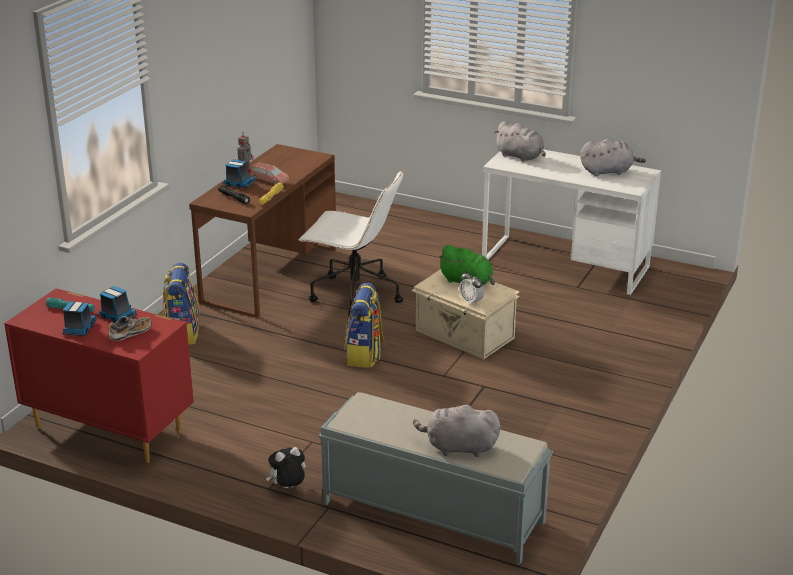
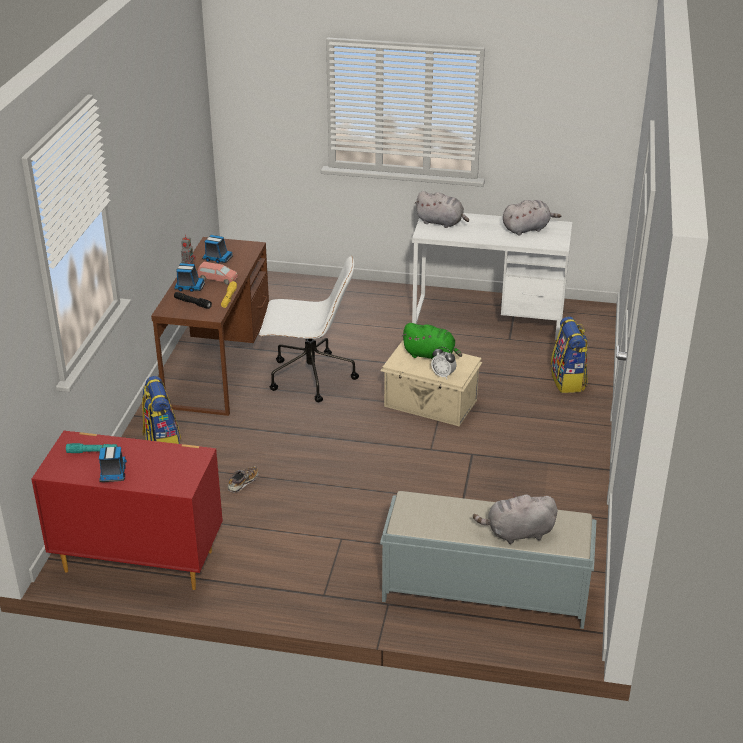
camera: 15 degrees left, 5 degrees up
toy truck [98,286,137,323] -> toy truck moved to [202,235,233,263]
shoe [108,316,152,341] -> shoe moved to [228,466,259,493]
plush toy [266,447,306,488] -> none
backpack [345,283,385,368] -> backpack moved to [551,316,588,393]

